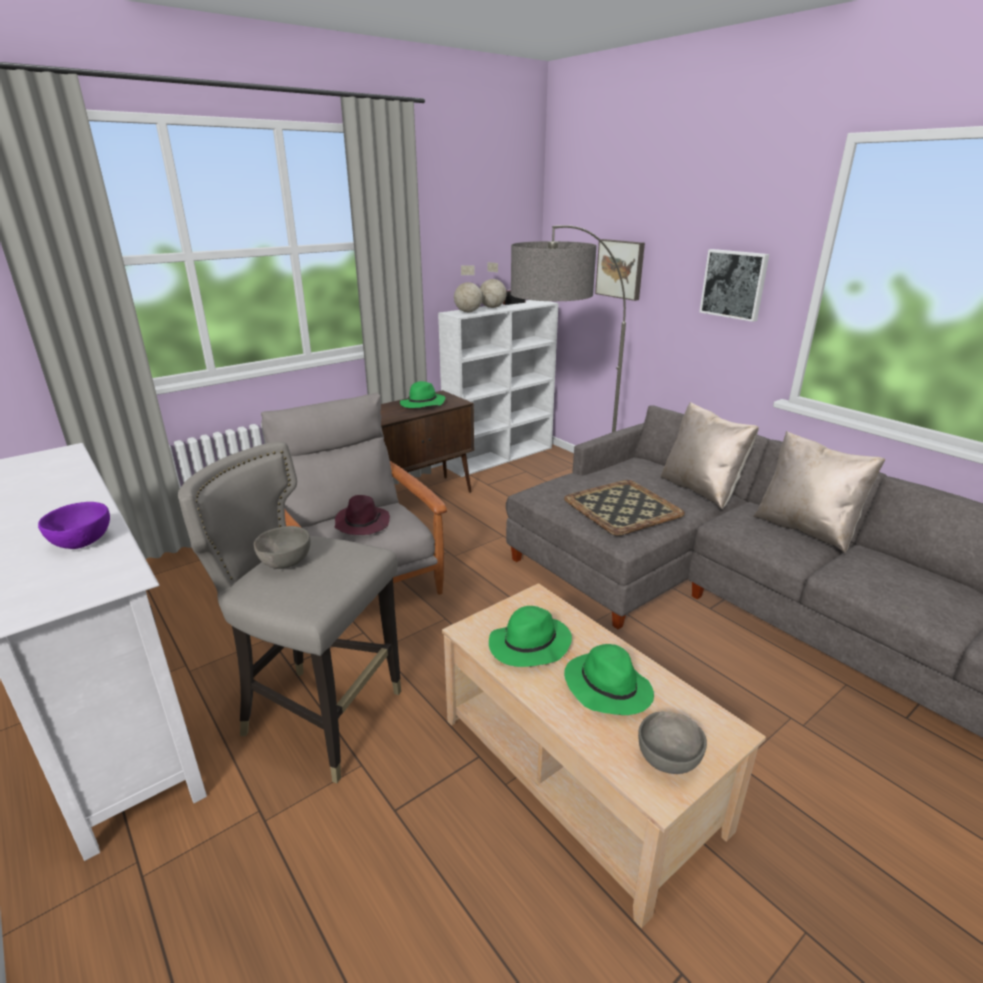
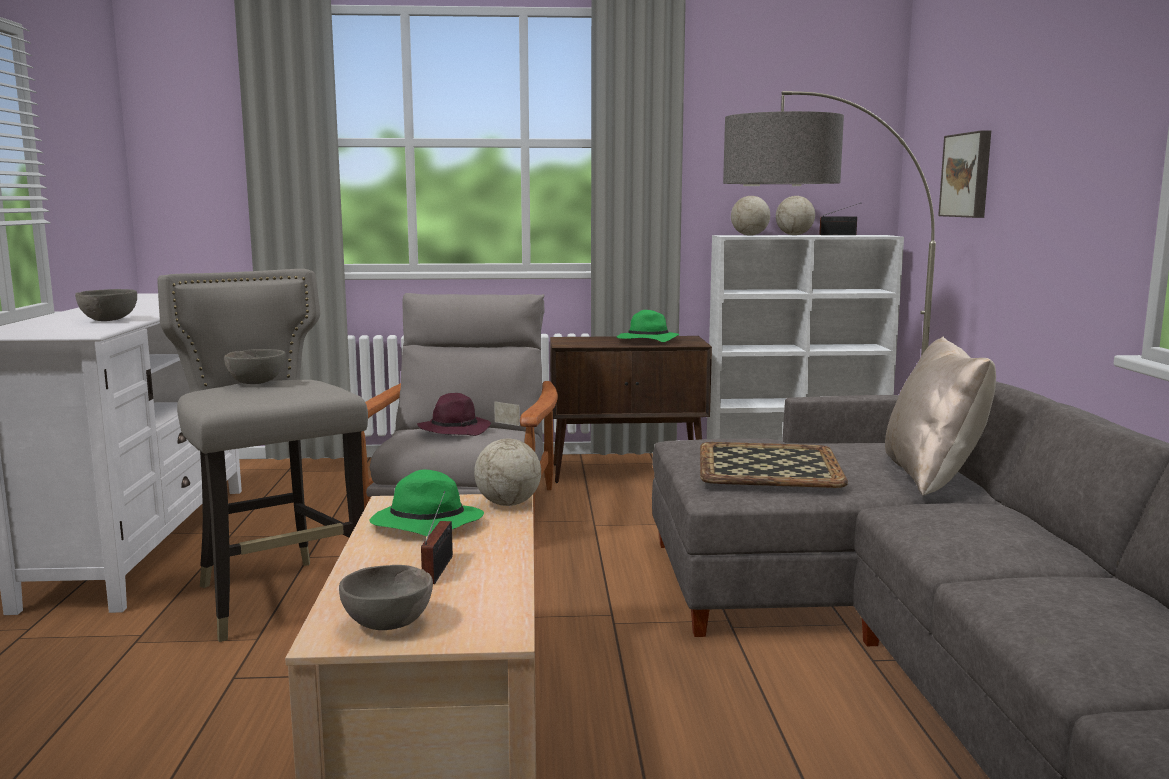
camera: 35 degrees right, 15 degrees down
purple bowl [38,502,110,549] -> grey bowl [75,289,137,321]
green hat [564,644,654,715] -> radio [421,491,453,584]
picture [699,249,769,322] -> none
beige pillow [753,431,885,554] -> none
none -> globe [474,401,541,506]

